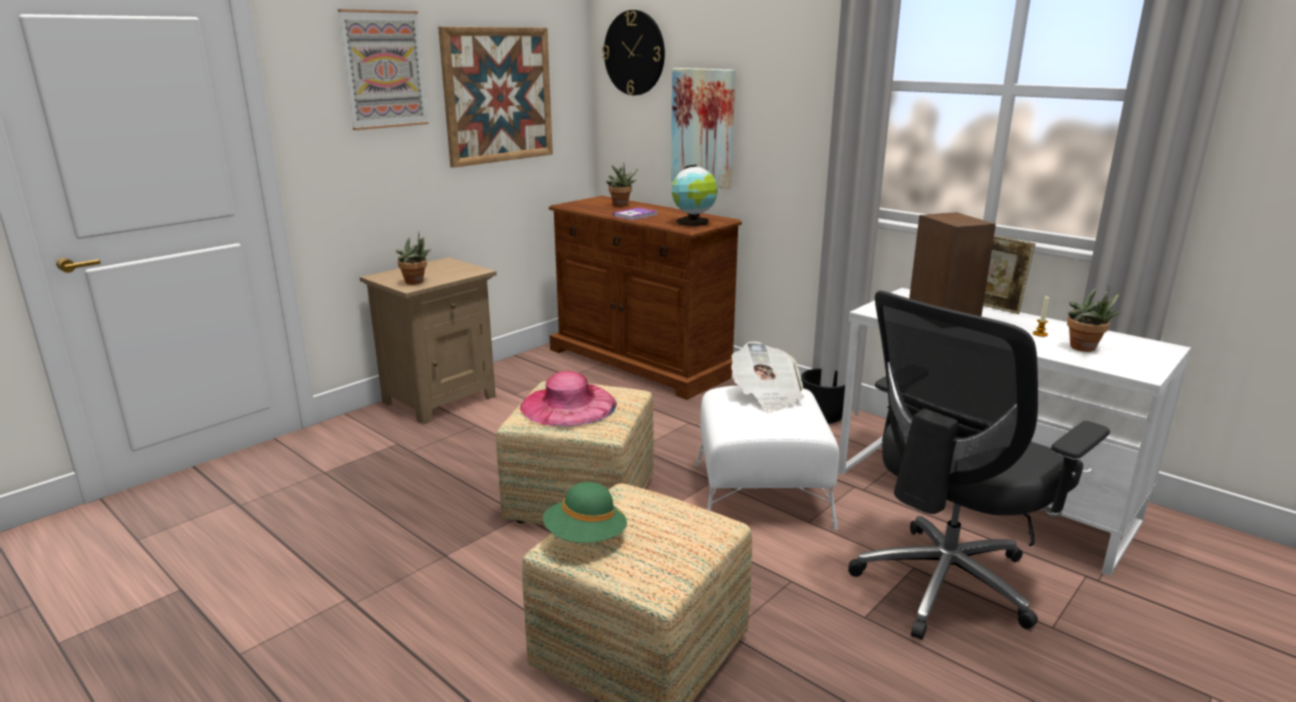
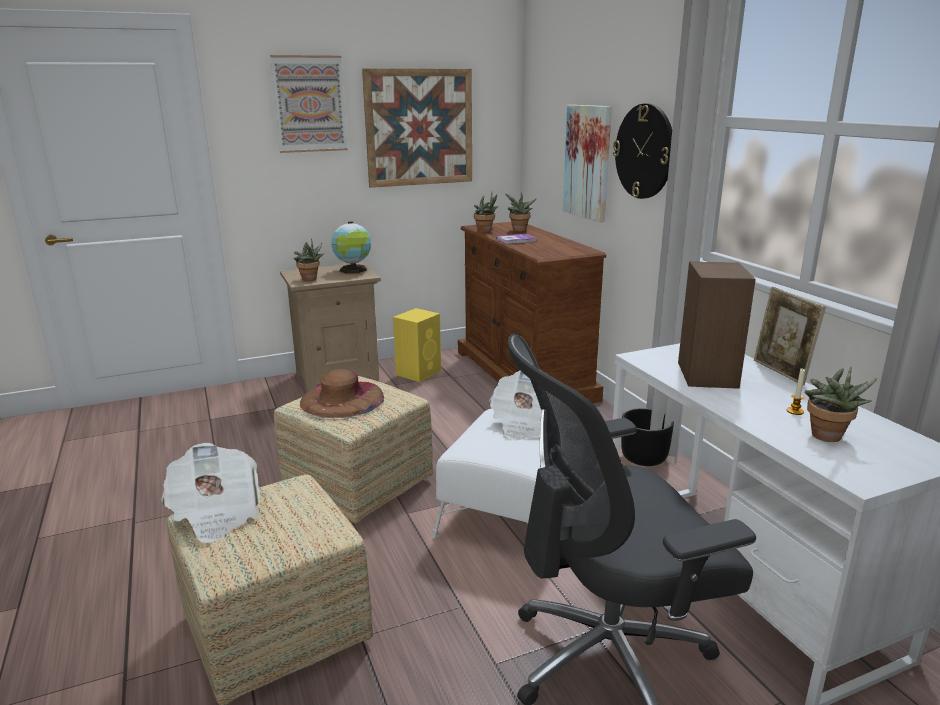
camera: 25 degrees right, 0 degrees up
pink hat [520,371,617,427] -> brown hat [300,369,384,418]
green hat [543,482,627,543] -> newspaper [162,443,260,543]
wall clock [602,10,665,95] -> wall clock moved to [613,103,672,199]
globe [672,165,718,226] -> globe moved to [331,222,371,274]
none -> yellow speaker [393,308,441,382]
none -> potted plant [474,192,498,232]

